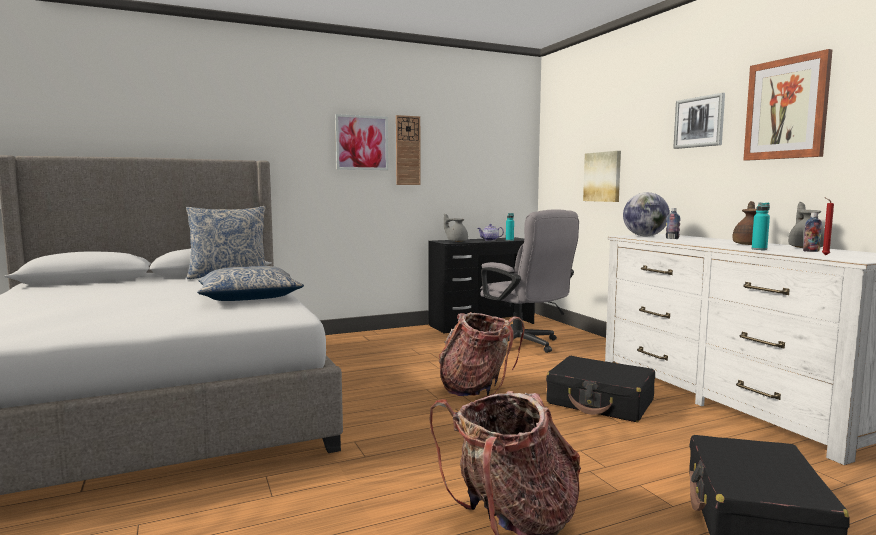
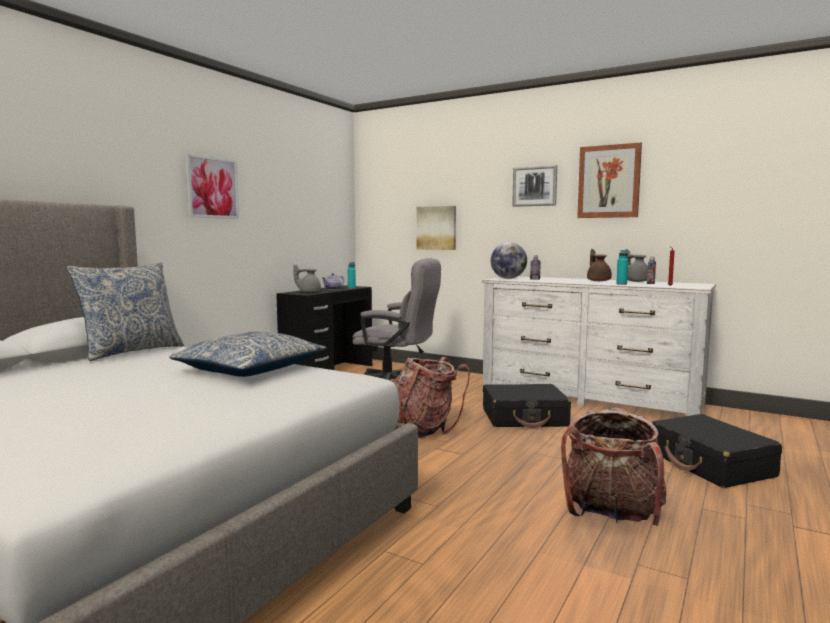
camera: 35 degrees left, 0 degrees up
wall clock [396,115,421,185] -> none

